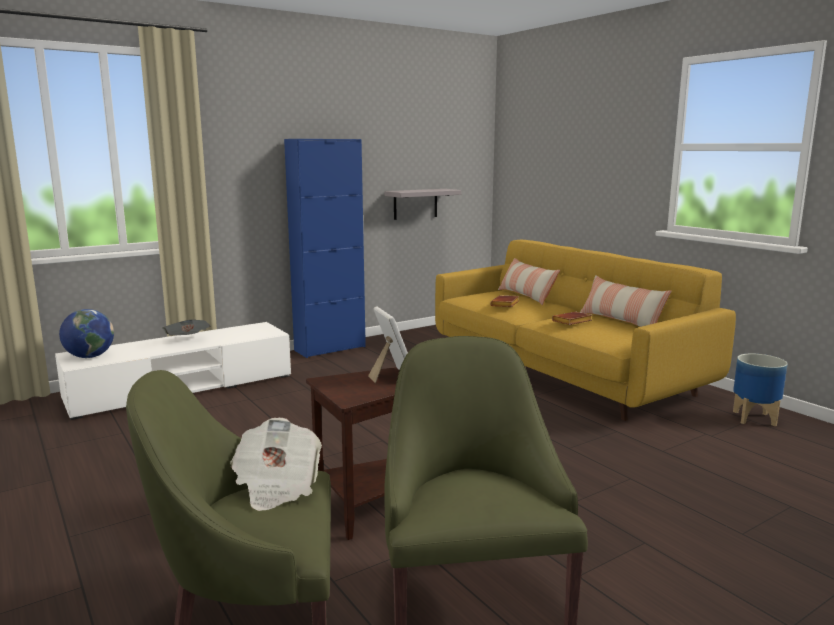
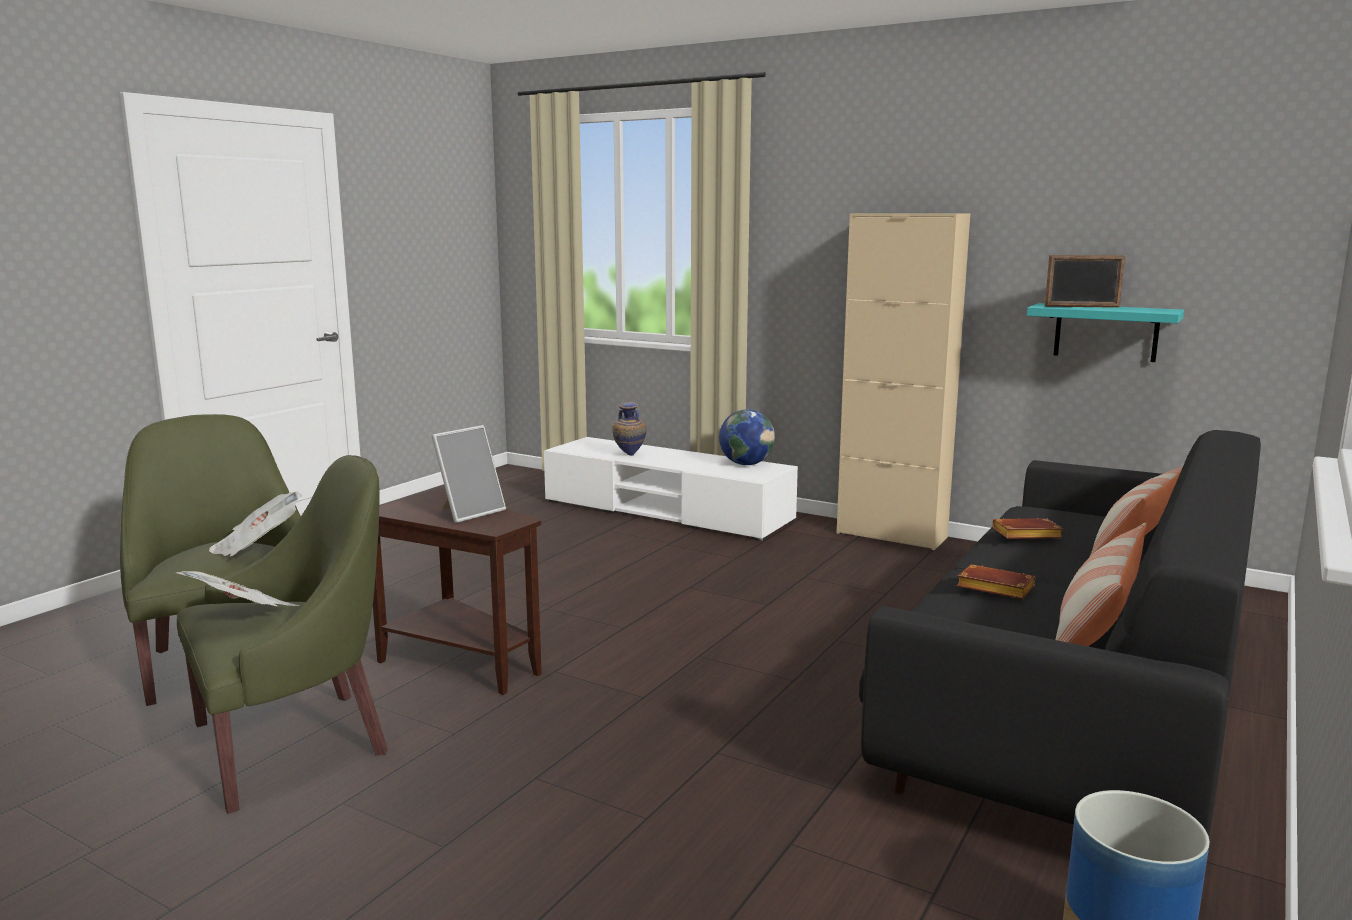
camera: 65 degrees right, 0 degrees up
globe [59,309,114,358] -> globe moved to [719,409,775,465]
newspaper [162,319,210,336] -> newspaper moved to [176,571,299,606]
blue cabinet [284,139,366,358] -> beige cabinet [837,213,970,550]
grey shelf [385,189,461,220] -> turquoise shelf [1027,303,1184,362]
yellow sofa [435,240,736,421] -> black sofa [859,430,1261,837]
none -> vase [612,402,646,456]
none -> picture frame [1045,255,1125,308]

